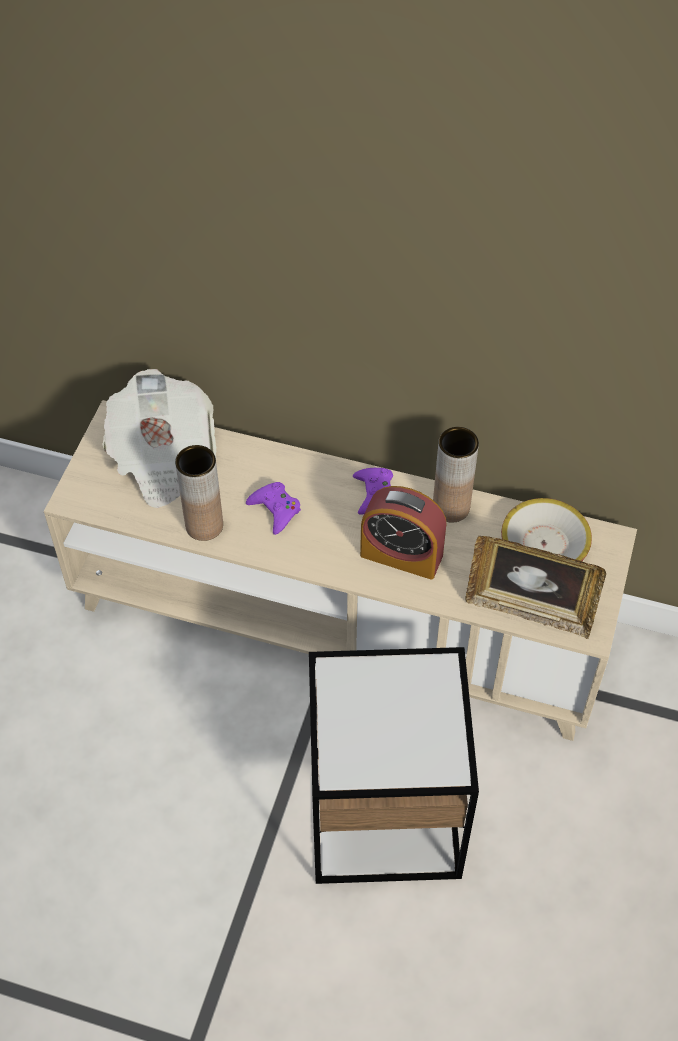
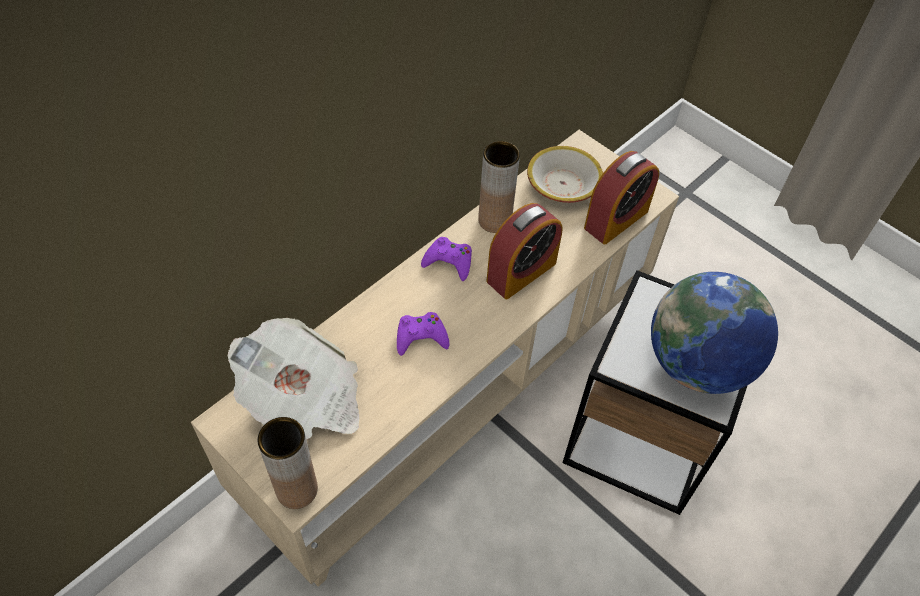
camera: 65 degrees left, 0 degrees up
brown vase [175,445,223,541] -> brown vase moved to [258,417,318,509]
picture frame [466,536,606,639] -> alarm clock [584,151,659,244]
none -> globe [651,272,778,394]

